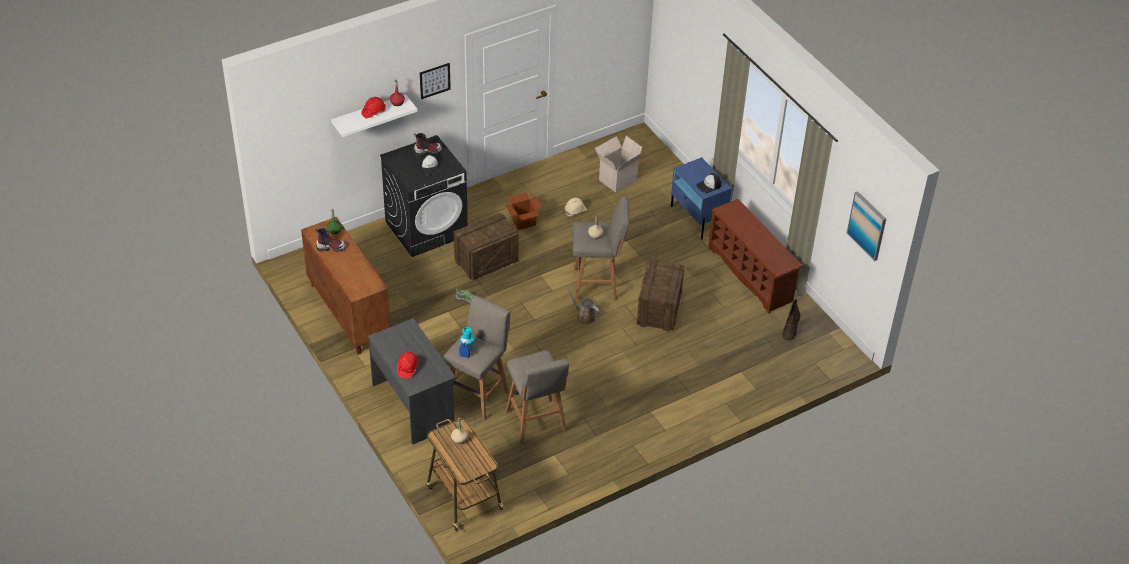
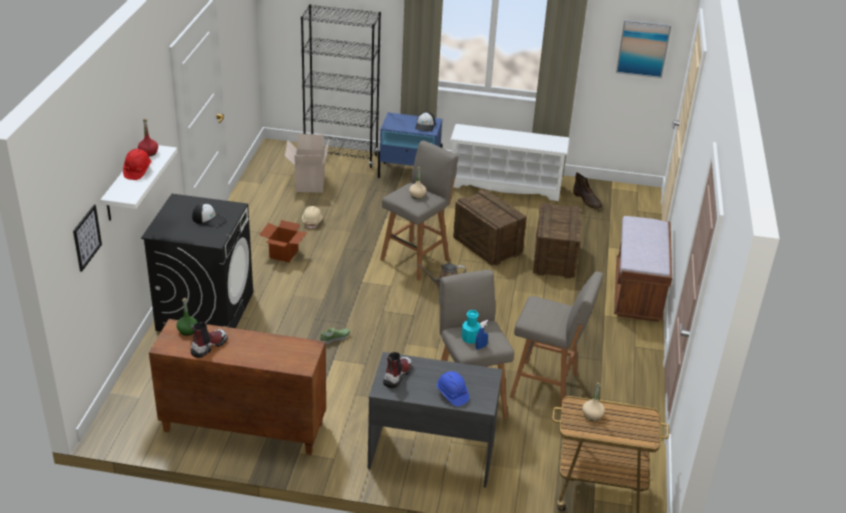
camera: 50 degrees left, 10 degrees down
red hard hat [397,352,419,379] -> blue hard hat [437,371,469,406]
boot [414,133,442,156] -> boot moved to [383,352,412,388]
picture [420,63,451,99] -> picture moved to [73,205,102,272]
crate [454,213,519,281] -> crate moved to [533,203,581,279]
brown shoe rack [708,199,803,313] -> white shoe rack [450,124,570,201]
none -> black bookcase [301,4,381,168]
none -> brown bench [614,216,672,322]

